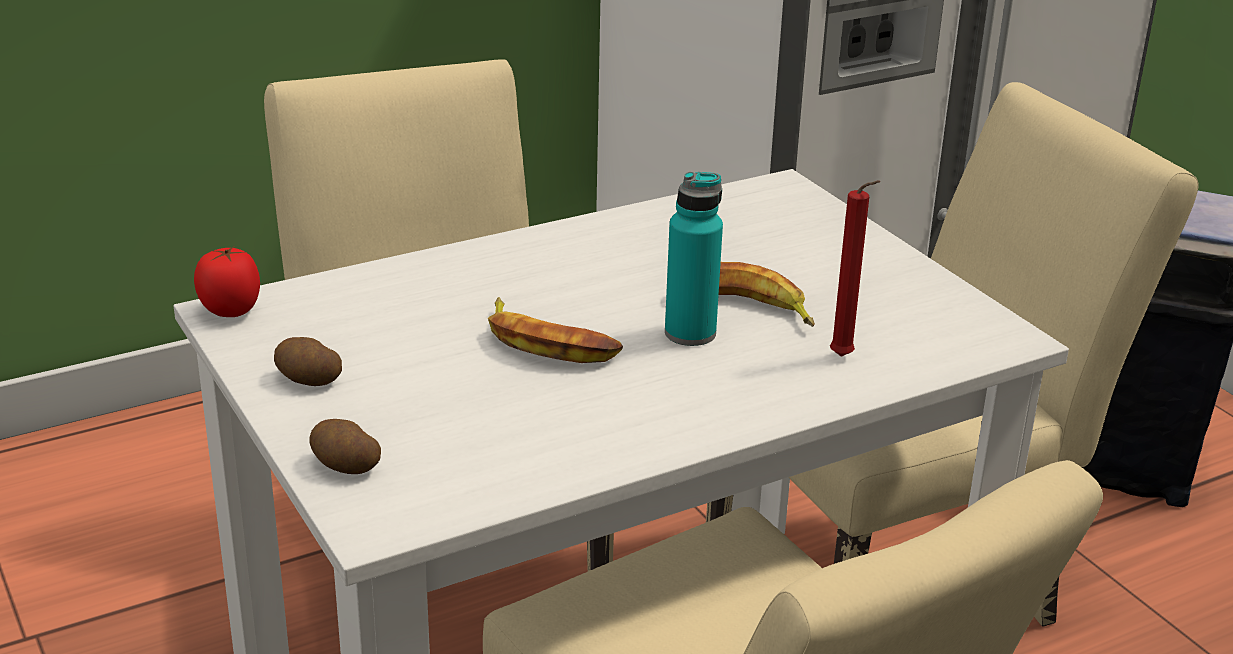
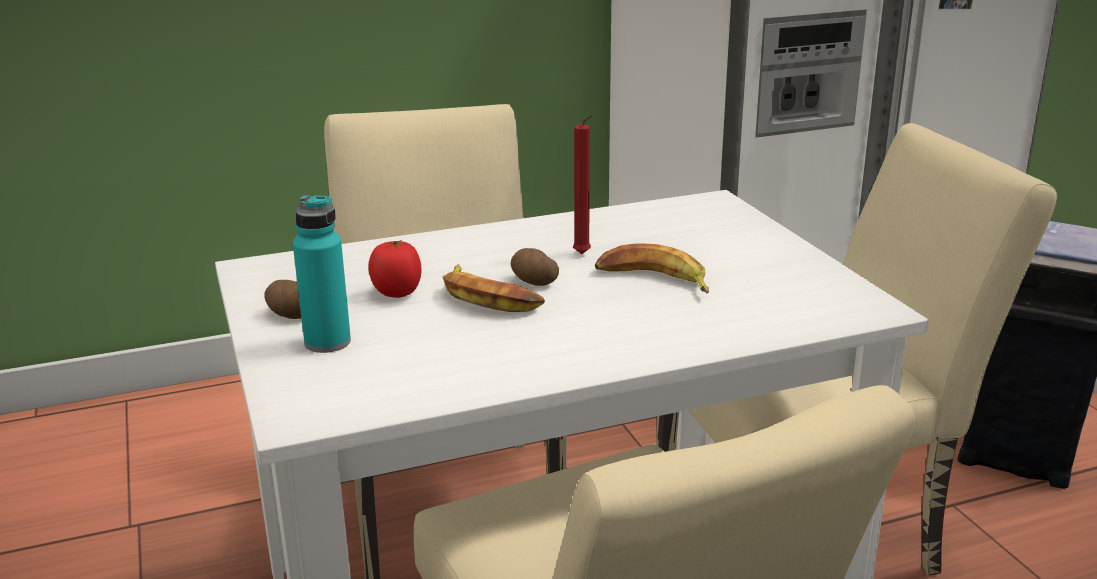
camera: 10 degrees right, 5 degrees down
tomato [194,246,260,317] -> tomato moved to [368,240,422,298]
potato [309,419,381,474] -> potato moved to [511,248,559,286]
turquoise bottle [665,172,723,346] -> turquoise bottle moved to [293,195,351,353]
red candle [830,180,880,357] -> red candle moved to [573,114,594,254]

